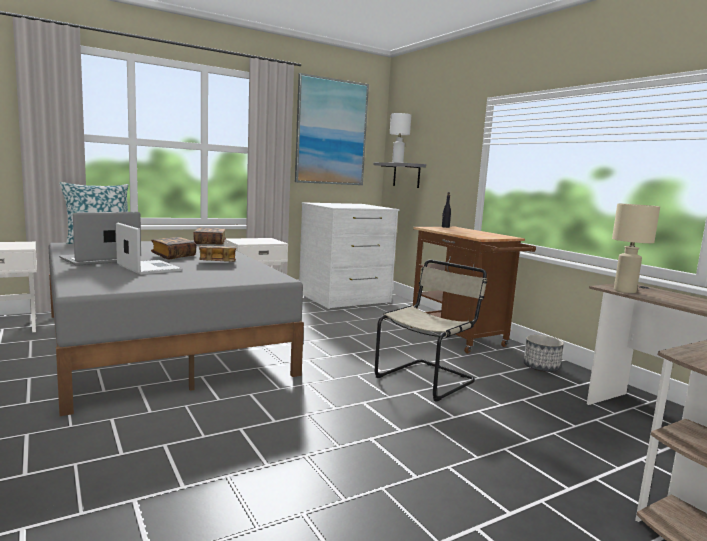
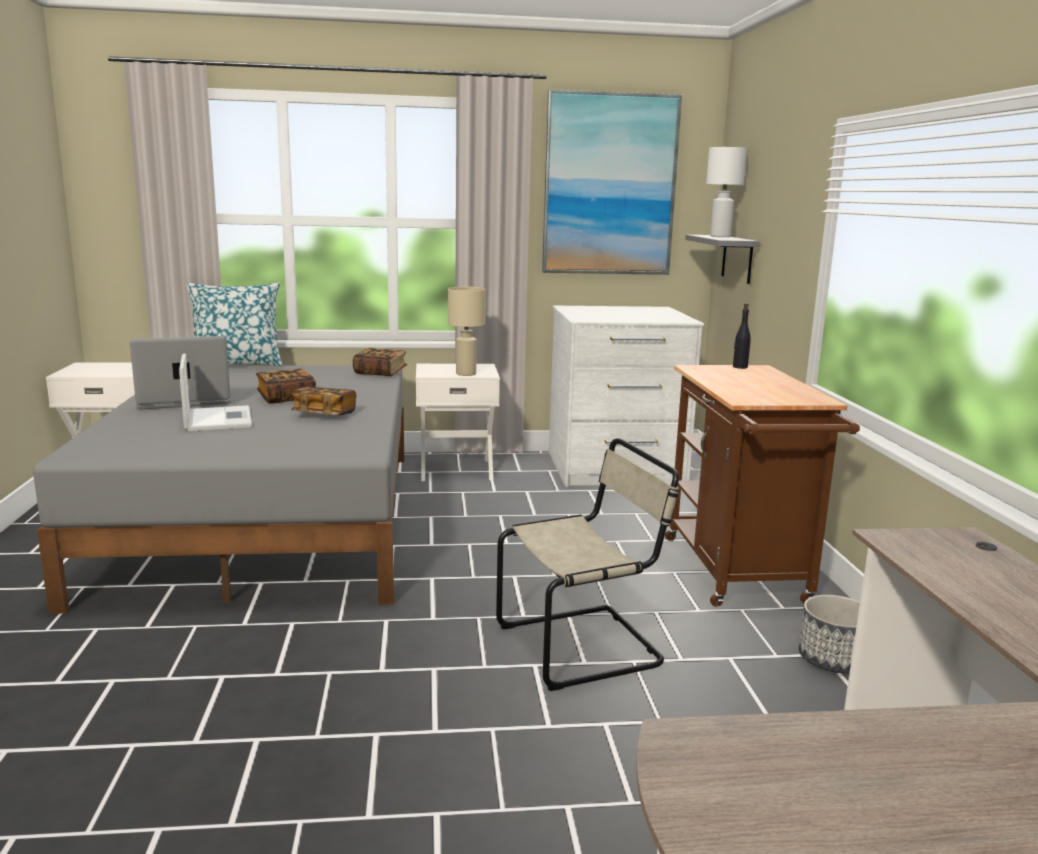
camera: 25 degrees right, 5 degrees up
beige table lamp [612,204,660,293] -> beige table lamp moved to [448,287,486,376]

